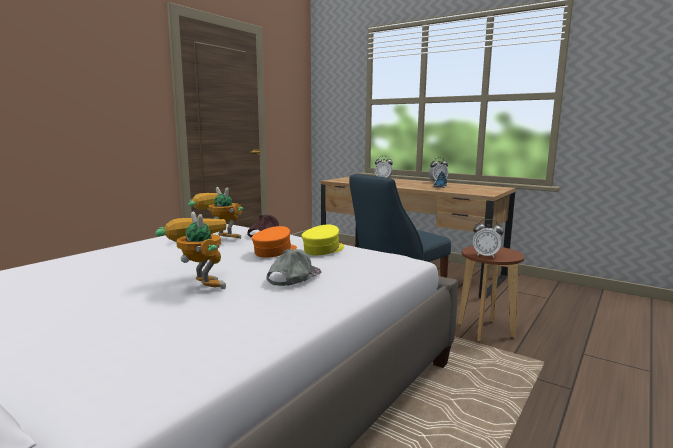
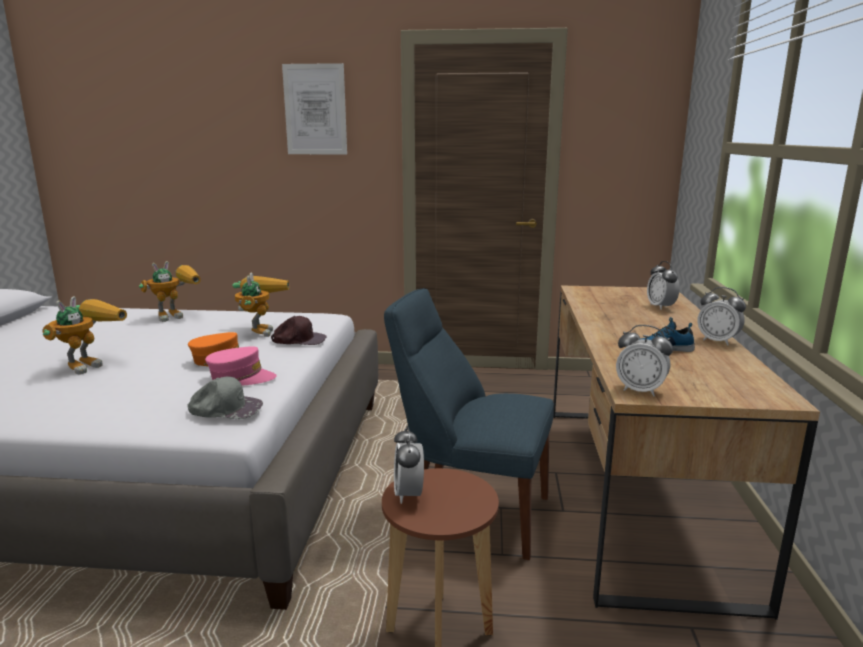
camera: 60 degrees right, 5 degrees up
grey cap [267,249,321,286] -> grey cap moved to [187,377,263,419]
yellow cap [302,225,344,255] -> pink cap [205,346,276,386]
none -> toy robot [139,261,201,322]
none -> picture [282,63,347,154]
none -> alarm clock [616,325,673,396]

